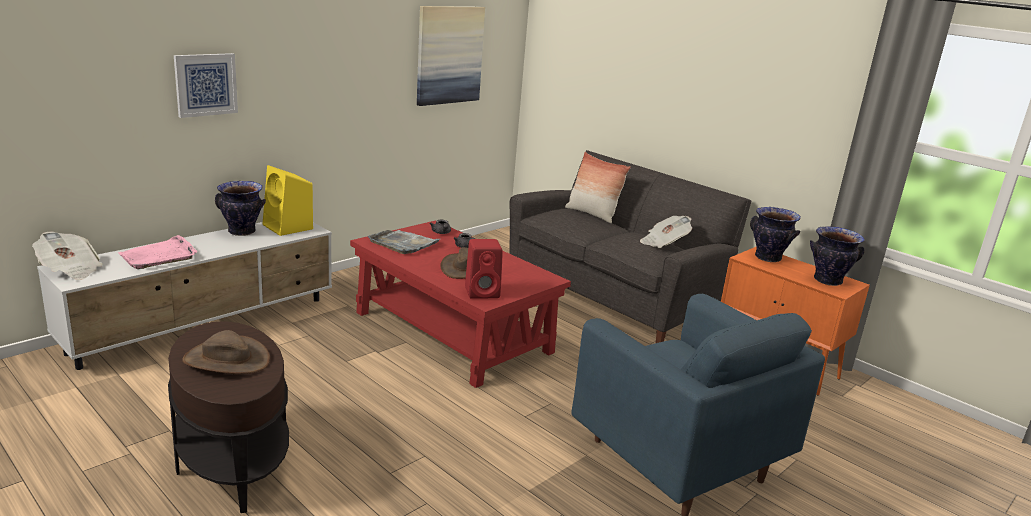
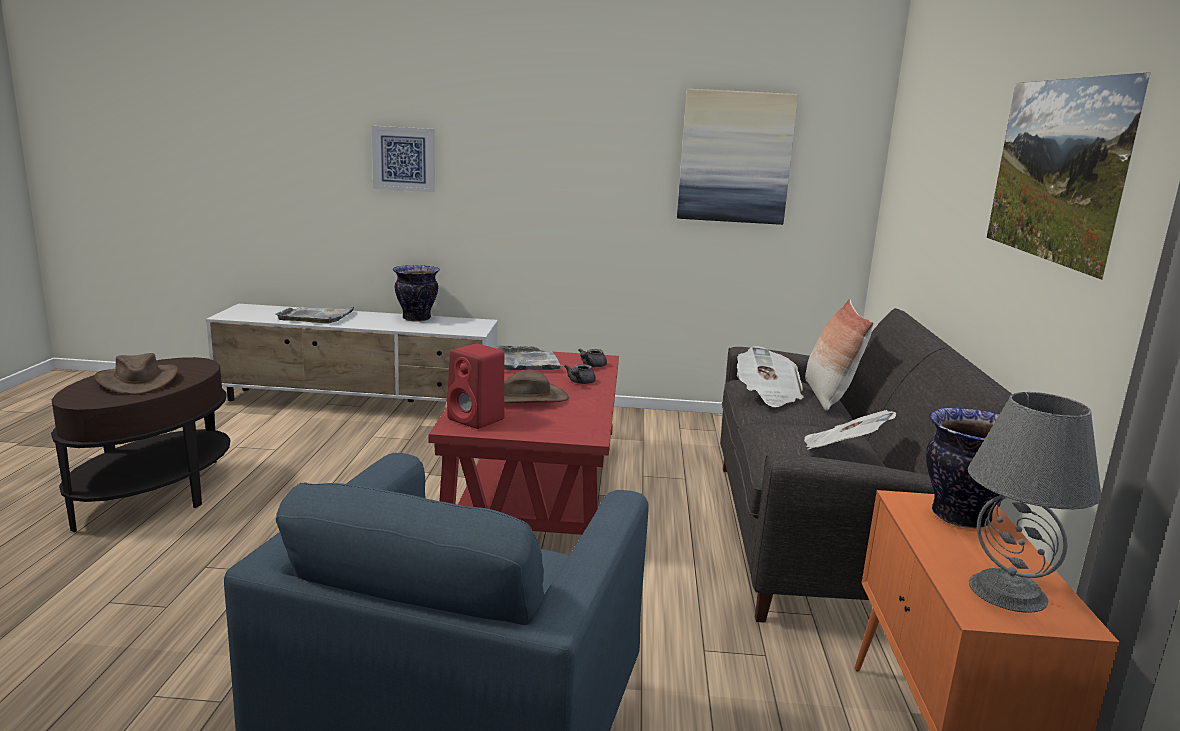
camera: 50 degrees right, 5 degrees down
newspaper [32,231,103,280] -> newspaper moved to [737,346,804,407]
pink tray [118,235,198,269] -> grey tray [276,306,356,323]
yellow speaker [262,165,313,236] -> none
vase [810,226,865,286] -> grey table lamp [968,392,1101,613]
none -> picture [987,72,1151,280]

